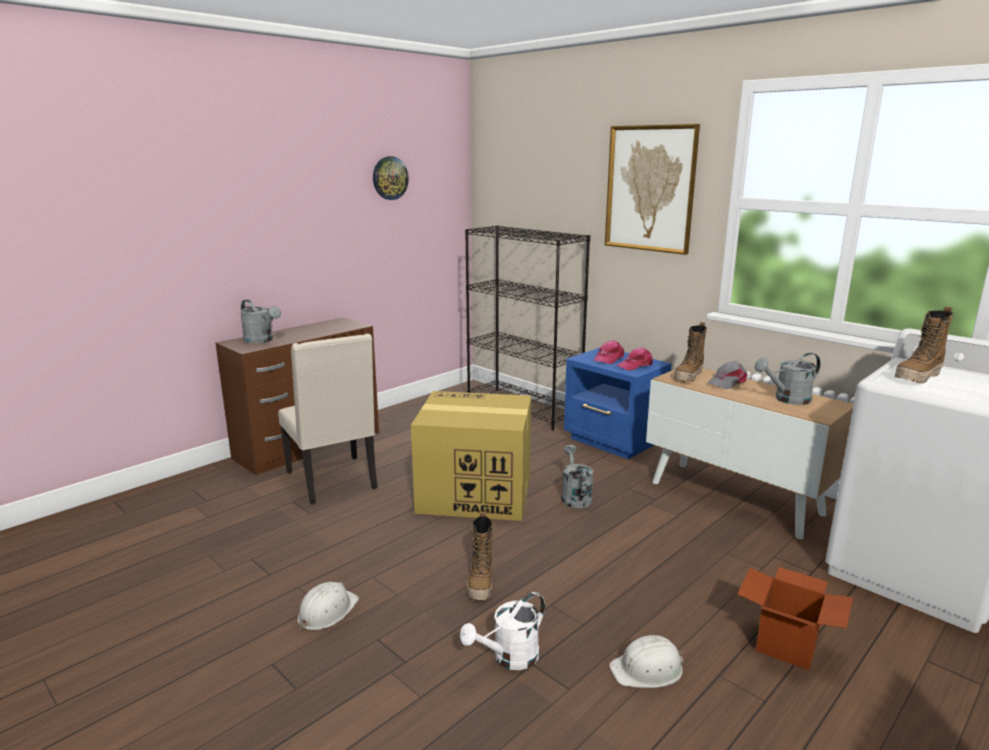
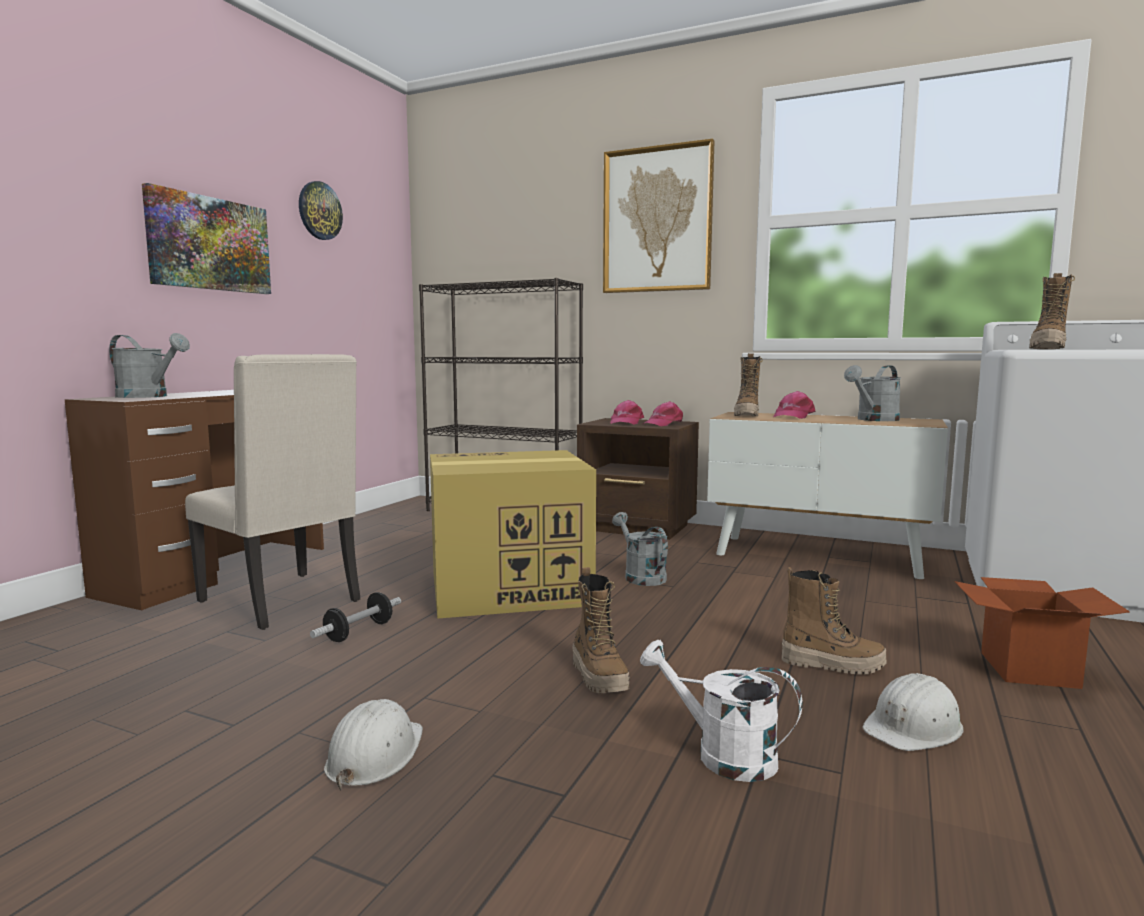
camera: 20 degrees left, 10 degrees down
white watering can [460,592,545,670] -> white watering can turned 90 degrees clockwise [640,640,802,782]
blue nightstand [564,348,671,459] -> brown nightstand [577,418,699,540]
grey cap [707,361,747,389] -> pink cap [774,391,815,419]
none -> picture [142,183,271,294]
none -> dumbbell [310,592,401,642]
none -> boot [782,567,886,675]

